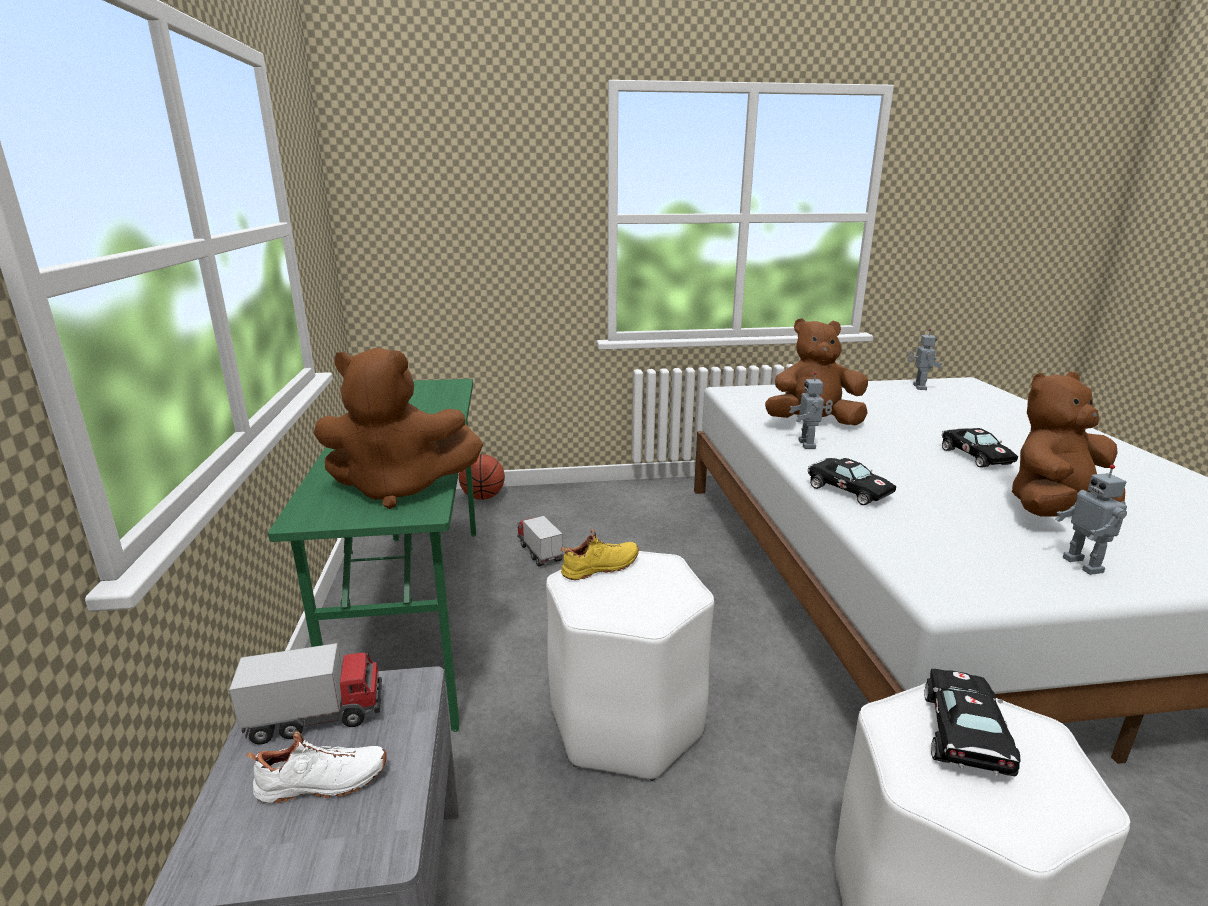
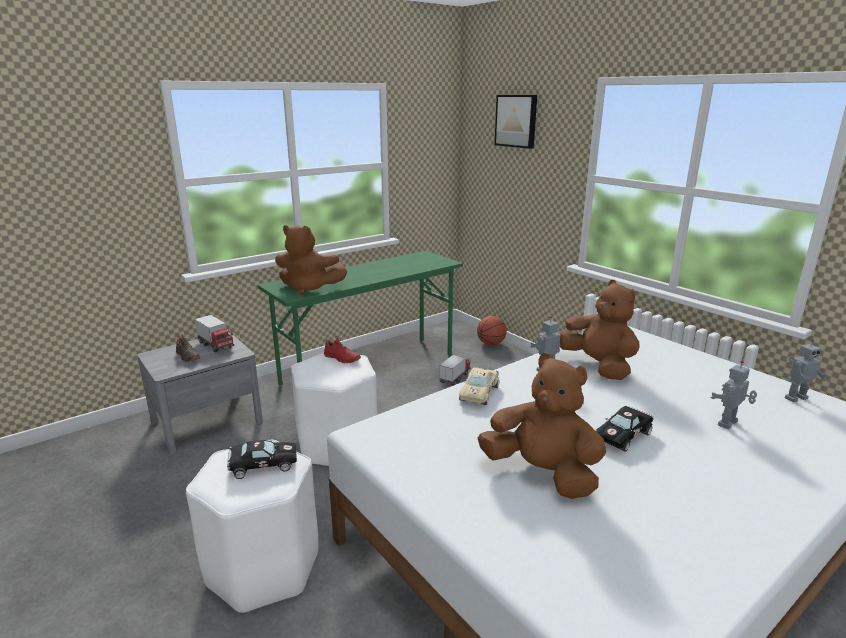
camera: 60 degrees right, 0 degrees up
white shoe [246,731,387,804] -> black shoe [176,334,200,362]
brown plush toy [314,348,483,509] -> brown plush toy turned 45 degrees counterclockwise [275,225,347,295]
yellow shoe [561,529,639,580] -> red shoe [324,336,361,364]
black toy car [808,458,896,505] -> beige toy car [459,367,499,405]
toy robot [1055,465,1127,575] -> toy robot moved to [711,360,757,429]
none -> picture [494,95,537,149]

